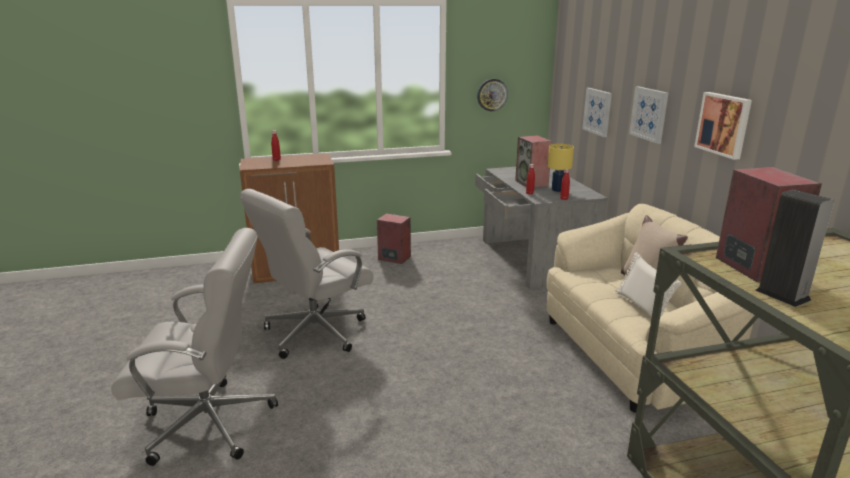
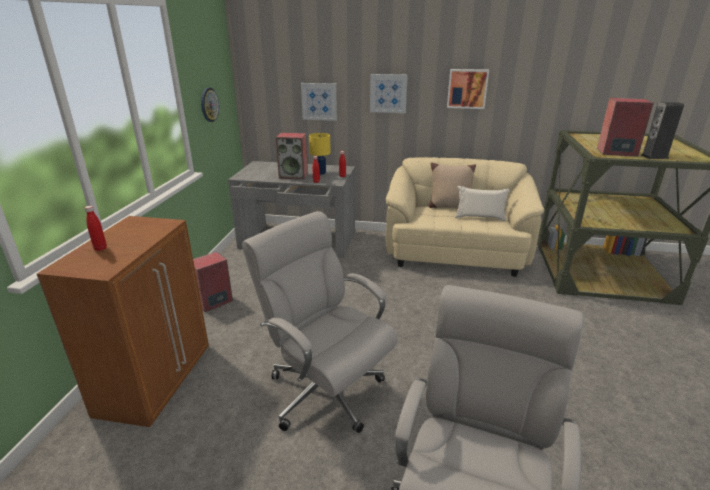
camera: 65 degrees left, 5 degrees up
grey office chair [240,189,374,359] -> grey office chair turned 150 degrees clockwise [242,211,398,433]

